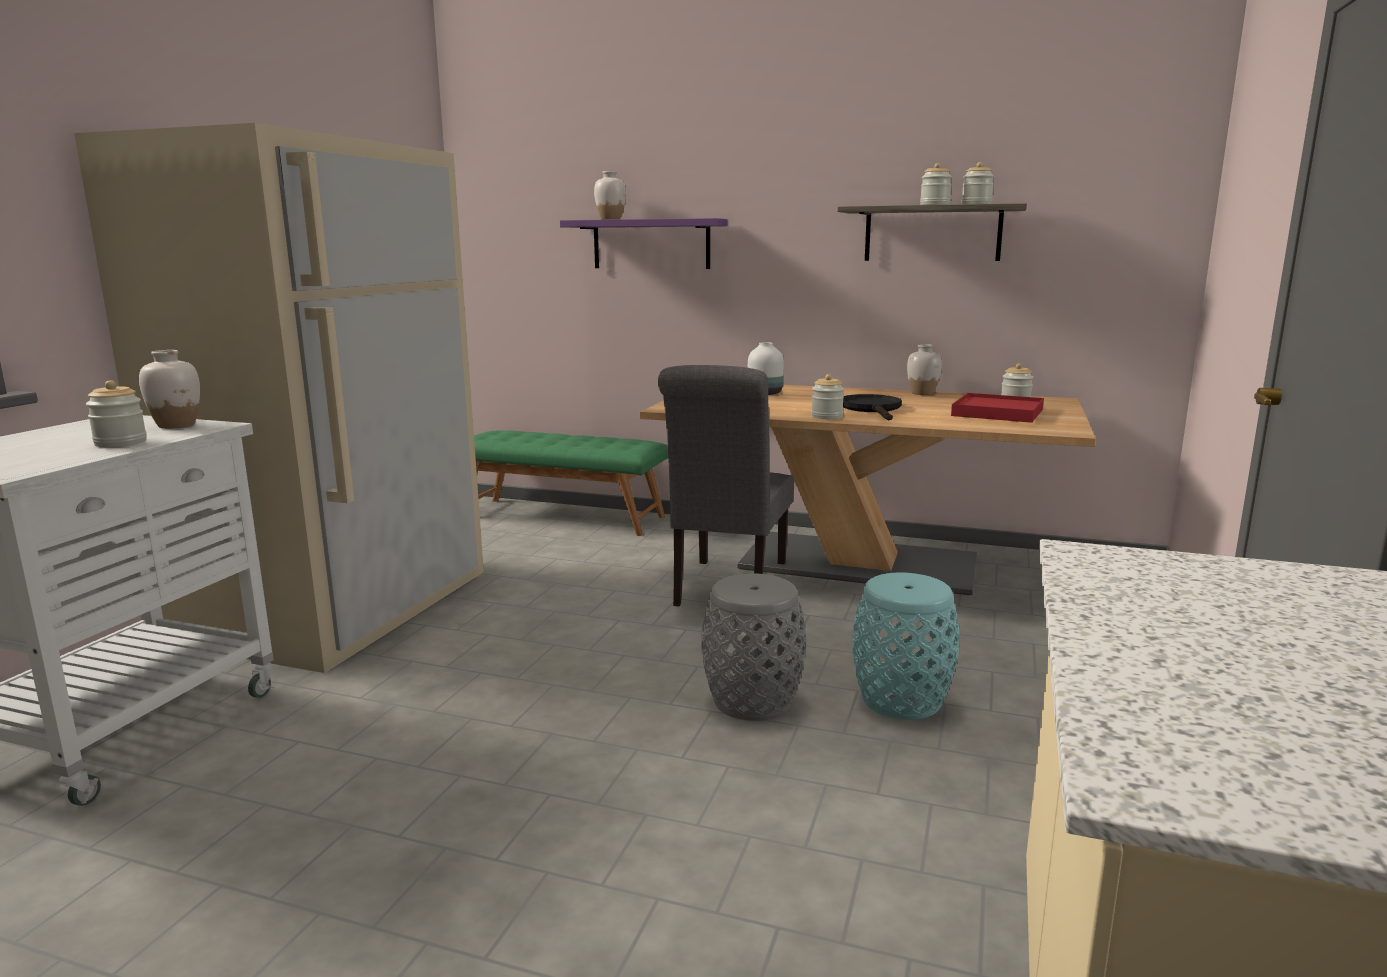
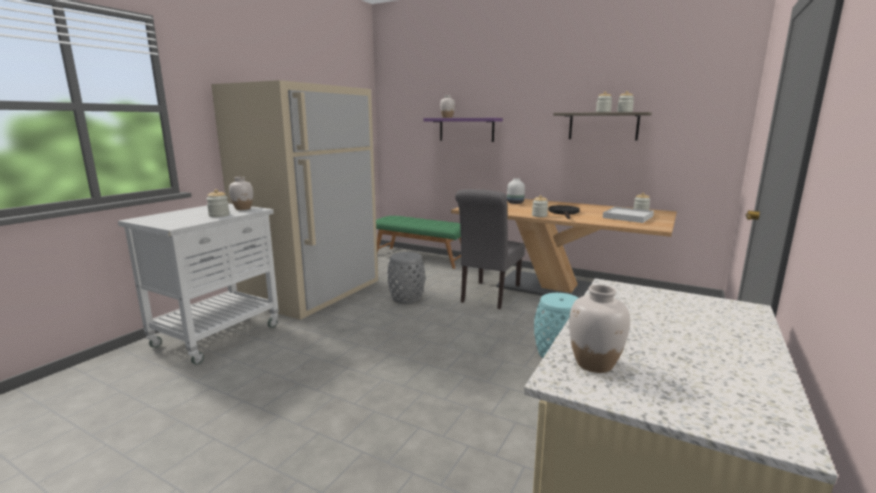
camera: 10 degrees right, 0 degrees up
grey stool [701,574,806,721] -> grey stool moved to [387,252,425,304]
white vase [907,344,942,395] -> white vase moved to [569,285,630,373]
red tray [951,393,1044,423] -> white tray [603,207,654,223]

